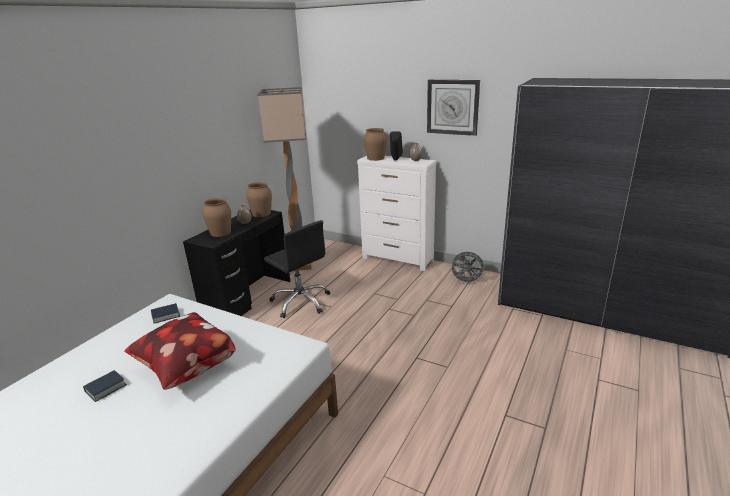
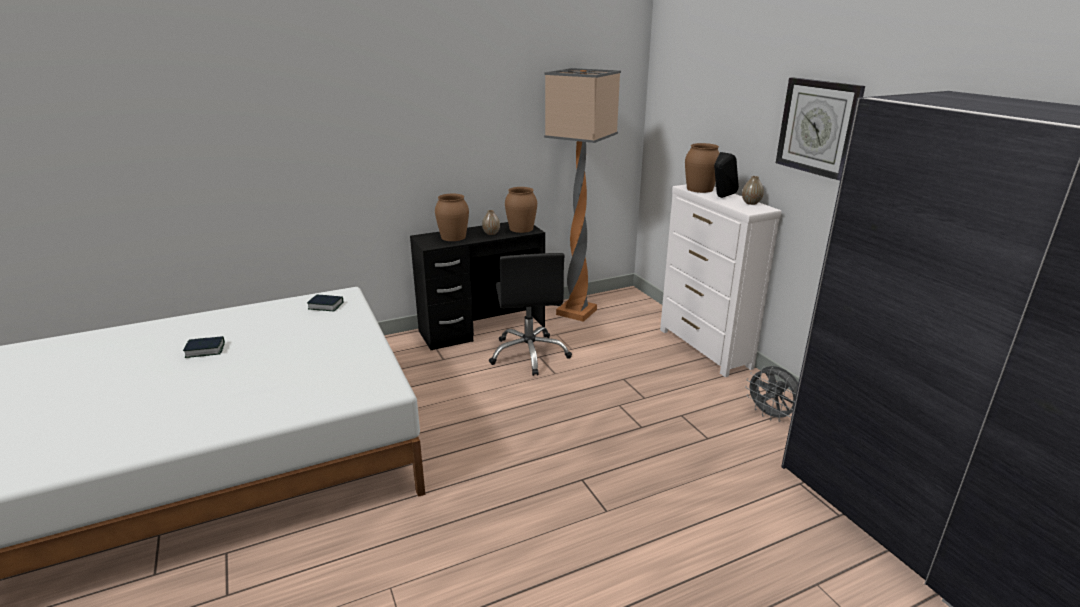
camera: 35 degrees right, 0 degrees up
pillow [124,312,236,390] -> none

